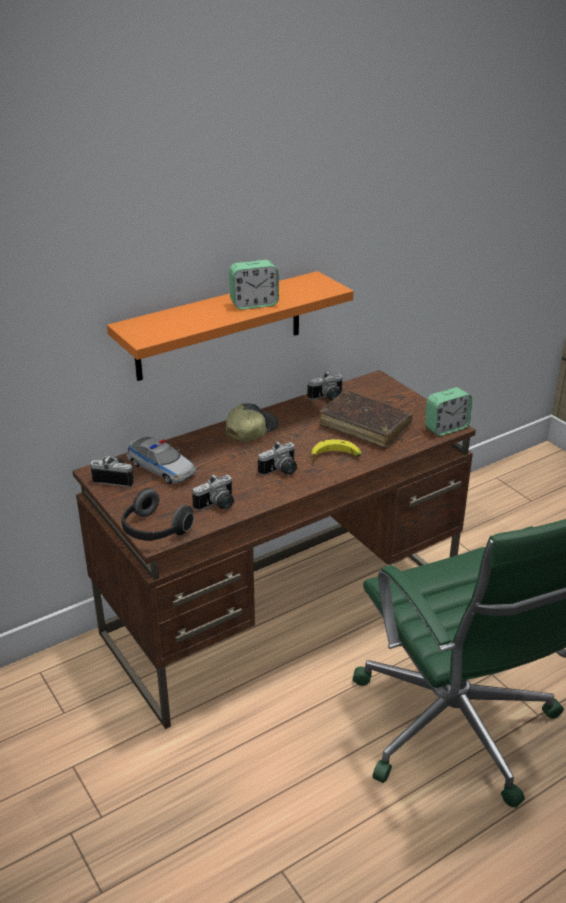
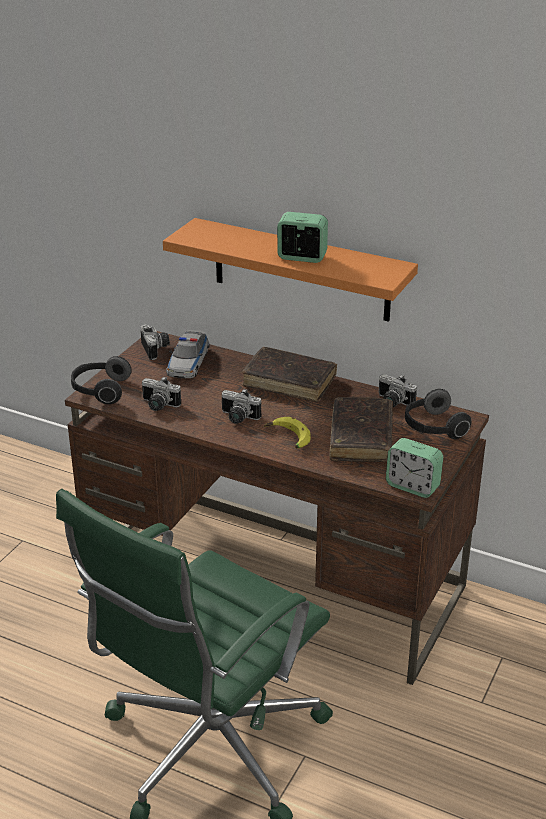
camera: 60 degrees right, 0 degrees up
cap [226,403,278,442] -> brown book [242,347,337,402]
alarm clock [229,260,279,310] -> alarm clock turned 150 degrees clockwise [277,212,328,263]
none -> headphones [405,389,472,439]

